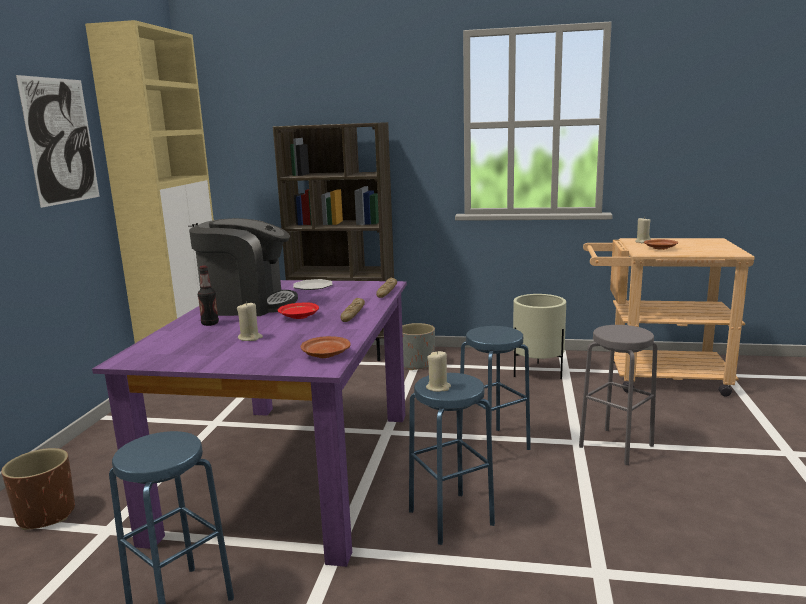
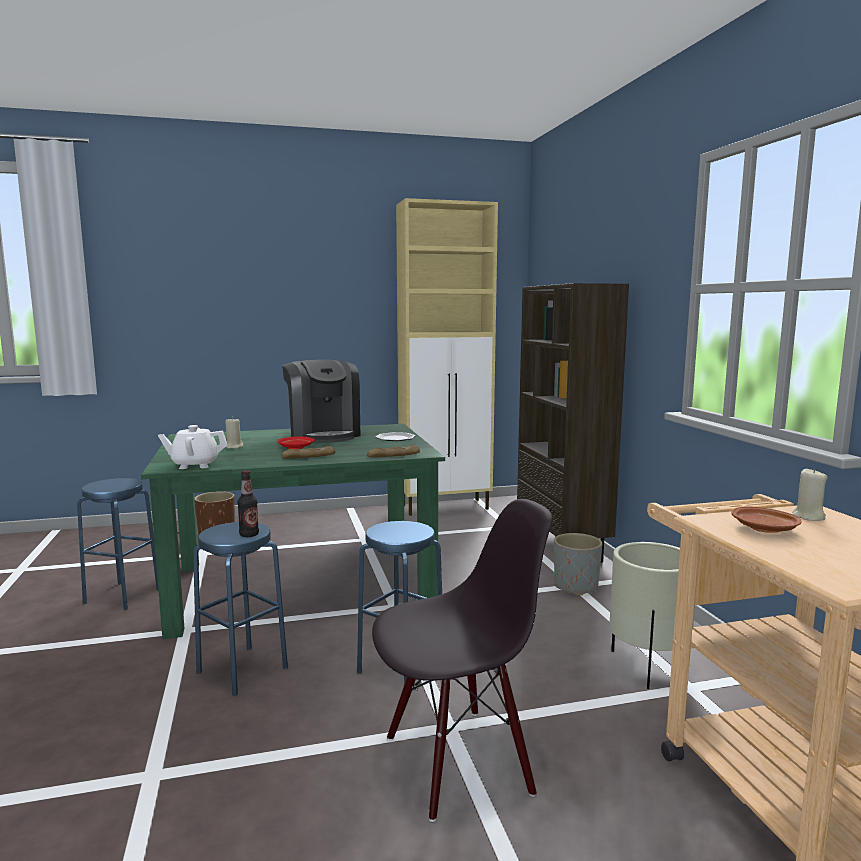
camera: 65 degrees right, 5 degrees down
picture [16,75,100,208] -> none
purple dining table [92,280,407,567] -> green dining table [141,424,445,639]
bottle [198,266,219,326] -> bottle moved to [237,470,259,537]
brown plate [301,336,351,358] -> white teapot [158,425,228,469]
beige candle [426,350,451,392] -> none
grey stool [579,325,657,465] -> black chair [372,499,552,822]

